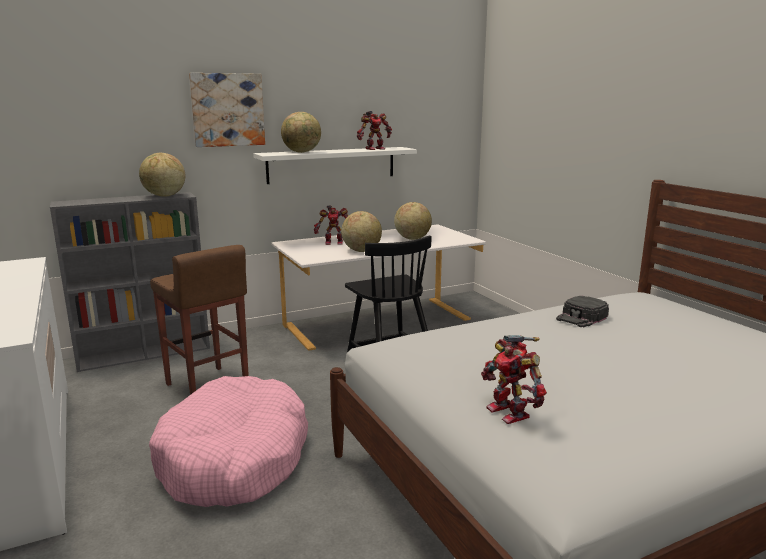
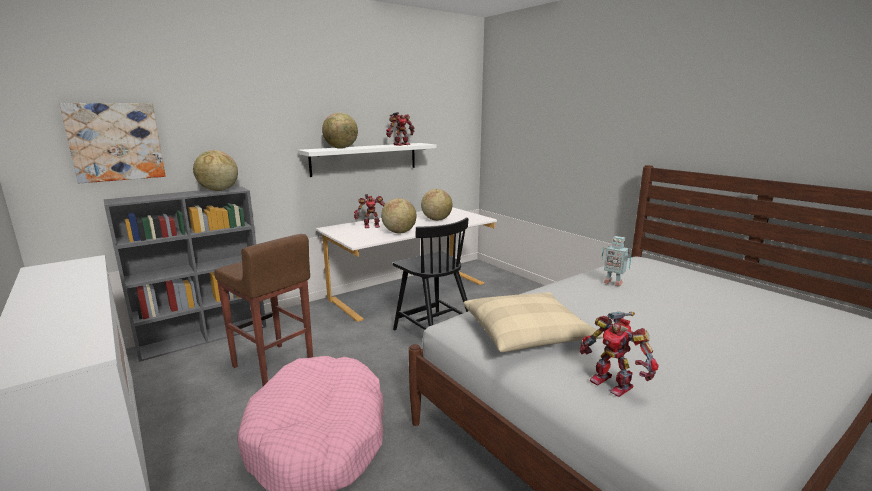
camera: 10 degrees left, 0 degrees up
picture [189,73,265,147] -> picture moved to [59,103,166,183]
black cap [556,296,609,327] -> toy robot [601,236,631,286]
none -> beige pillow [464,292,603,352]

